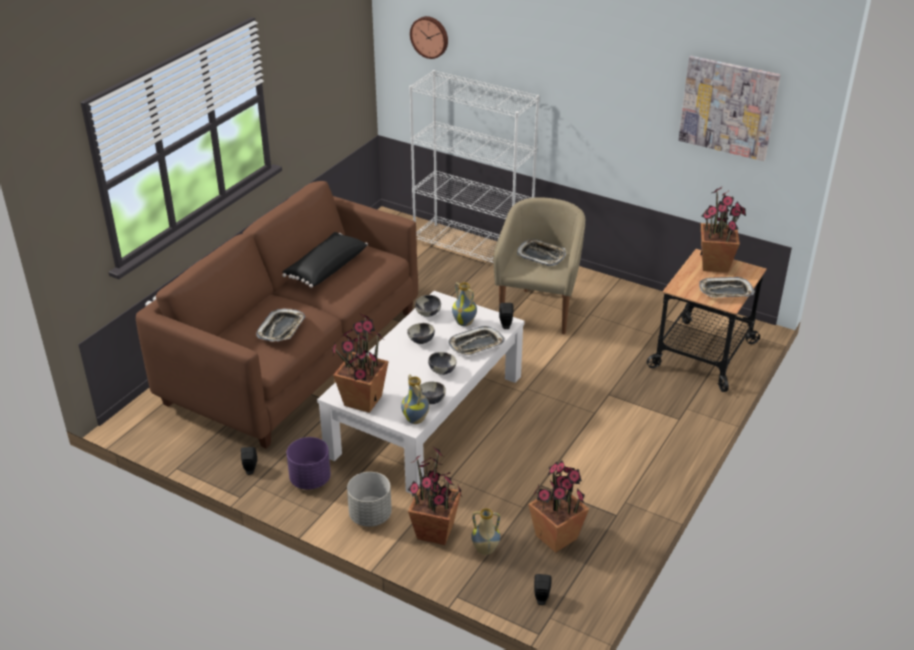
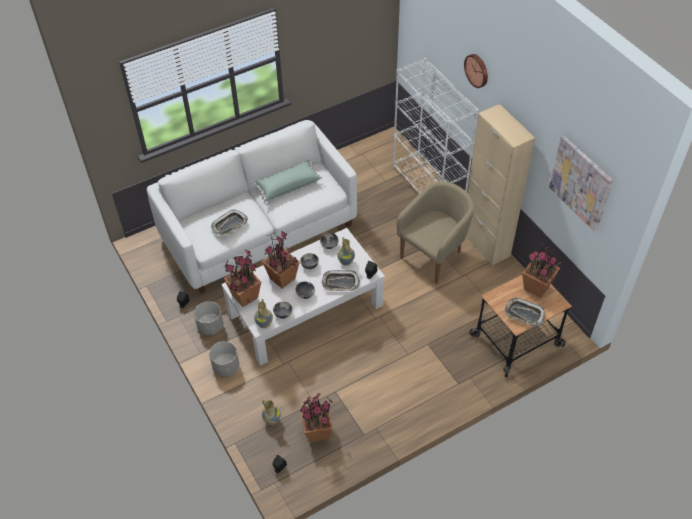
camera: 30 degrees right, 15 degrees up
brown sofa [136,181,418,449] -> white sofa [147,120,357,293]
black pillow [282,232,368,288] -> green pillow [254,160,322,201]
purple planter [286,437,331,490] -> grey planter [194,301,223,335]
potted plant [408,448,462,545] -> potted plant moved to [262,231,300,288]
wall clock [410,16,448,59] -> wall clock moved to [464,54,488,88]
tray [517,239,566,266] -> none
none -> beige cabinet [466,104,535,265]

